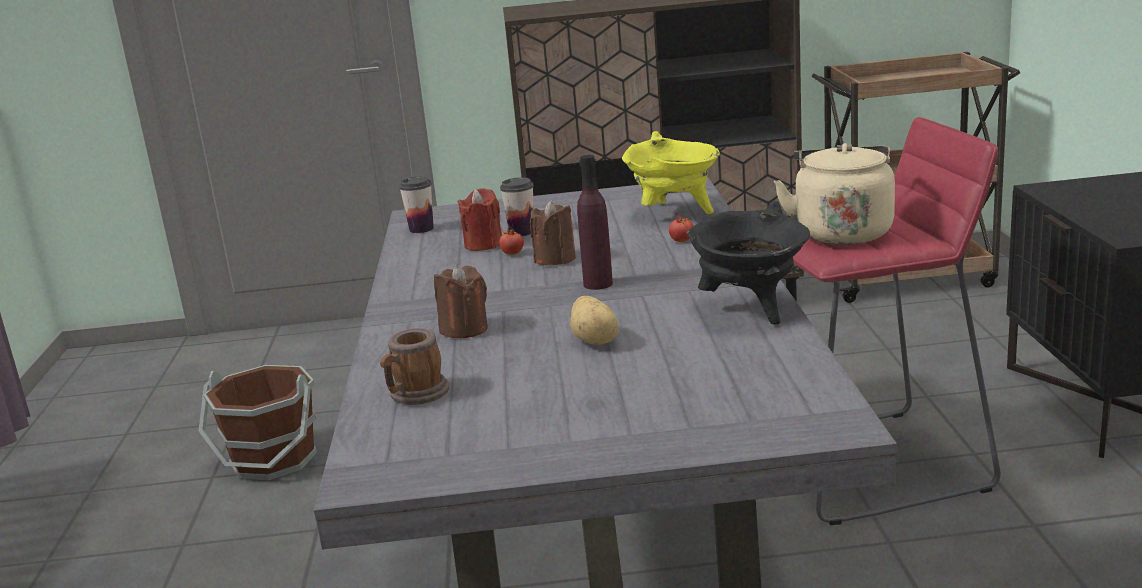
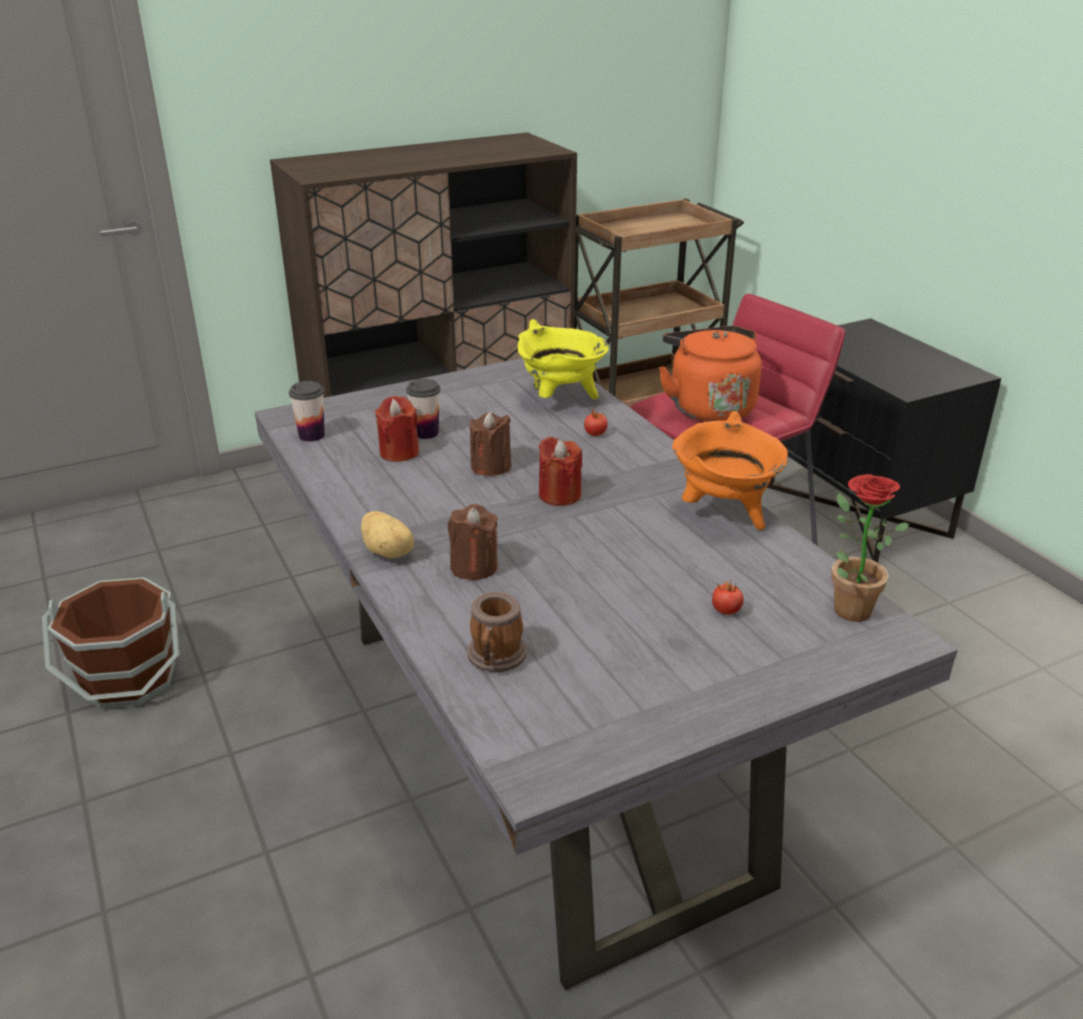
camera: 25 degrees left, 10 degrees up
tomato [499,225,524,255] -> tomato moved to [712,580,744,615]
potato [570,296,619,345] -> potato moved to [361,511,414,559]
purple bottle [577,155,613,290] -> red candle [539,436,582,506]
black cooking pot [687,201,810,325] -> orange cooking pot [672,411,788,530]
beige kettle [774,143,895,245] -> orange kettle [659,326,761,422]
none -> potted plant [832,474,909,622]

